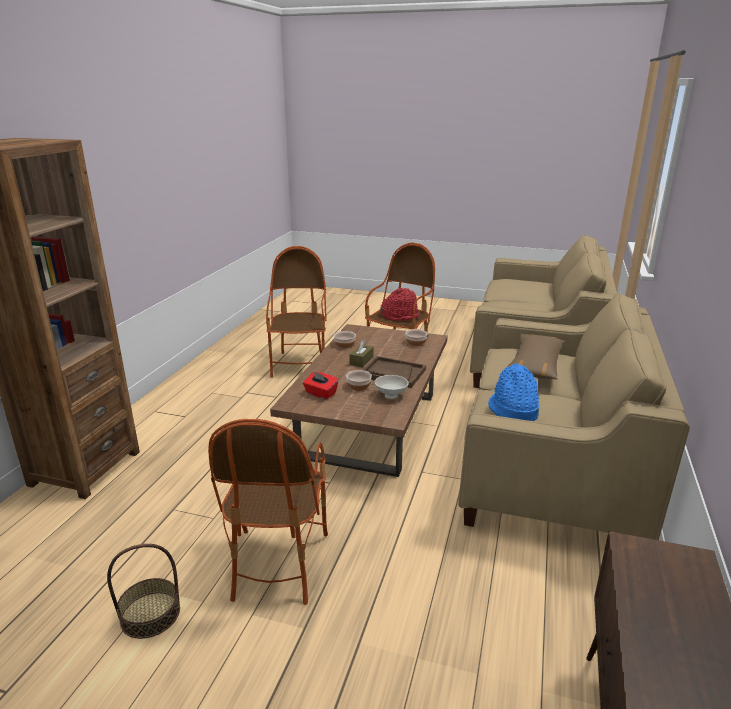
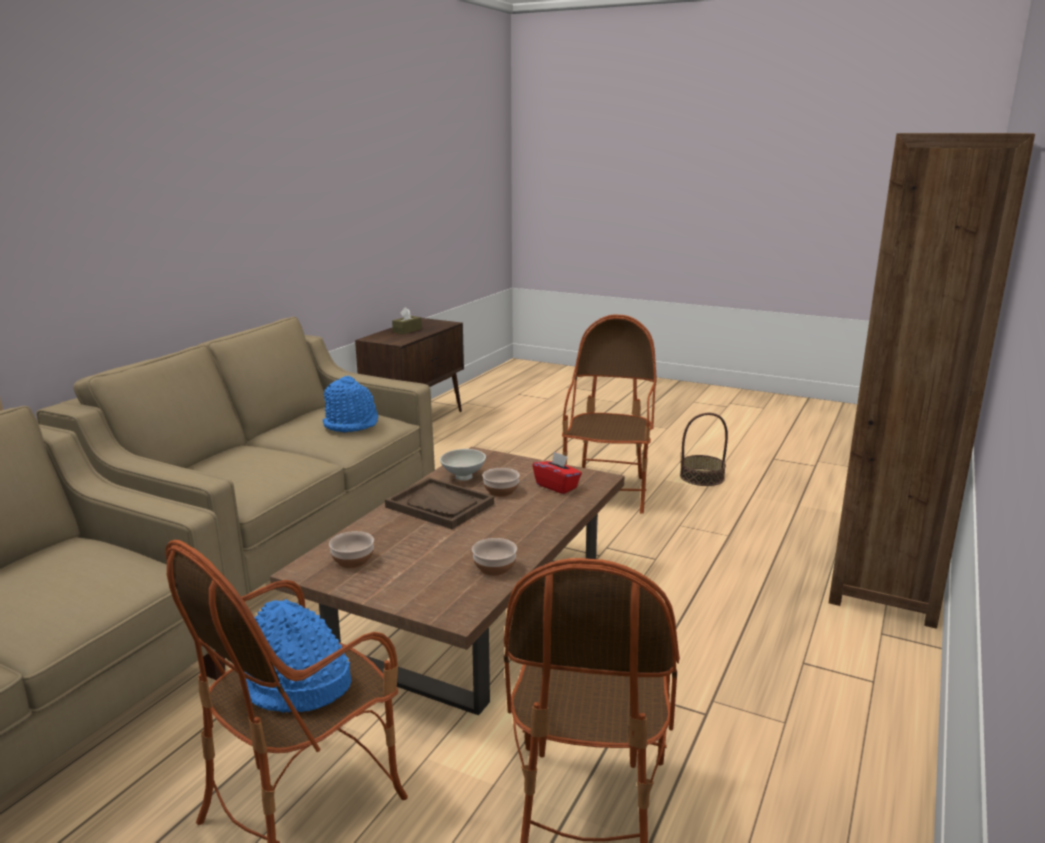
camera: 170 degrees left, 5 degrees down
brown tissue box [349,340,374,368] -> brown tissue box moved to [392,307,422,334]
red hat [381,288,420,321] -> blue hat [245,599,352,713]
brown pillow [505,334,566,379] -> none

